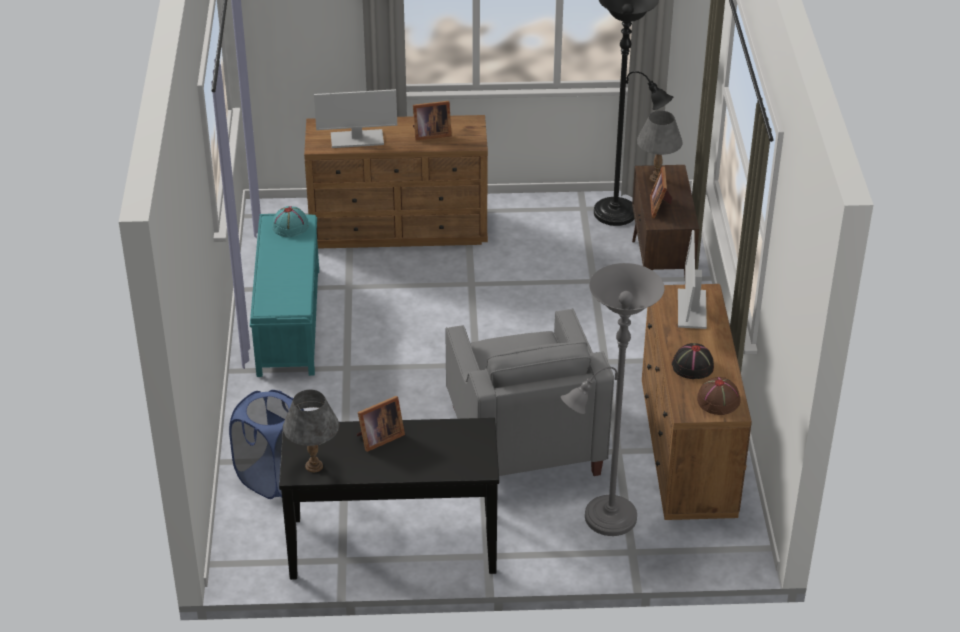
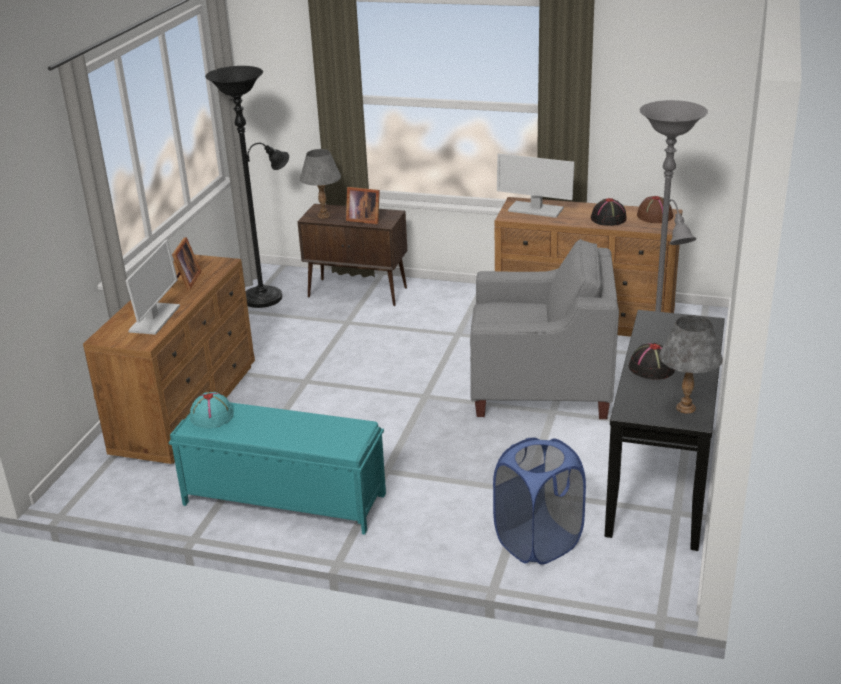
camera: 70 degrees left, 10 degrees down
picture frame [357,396,405,452] -> black hat [629,343,675,380]

